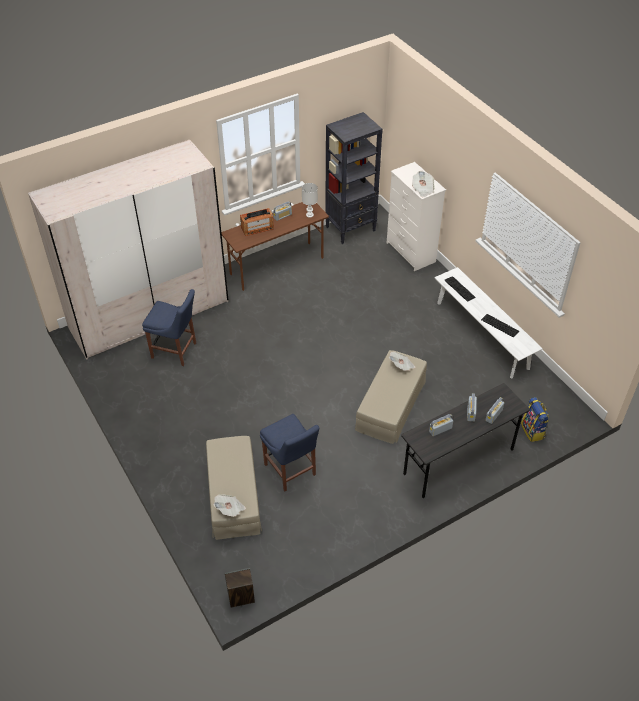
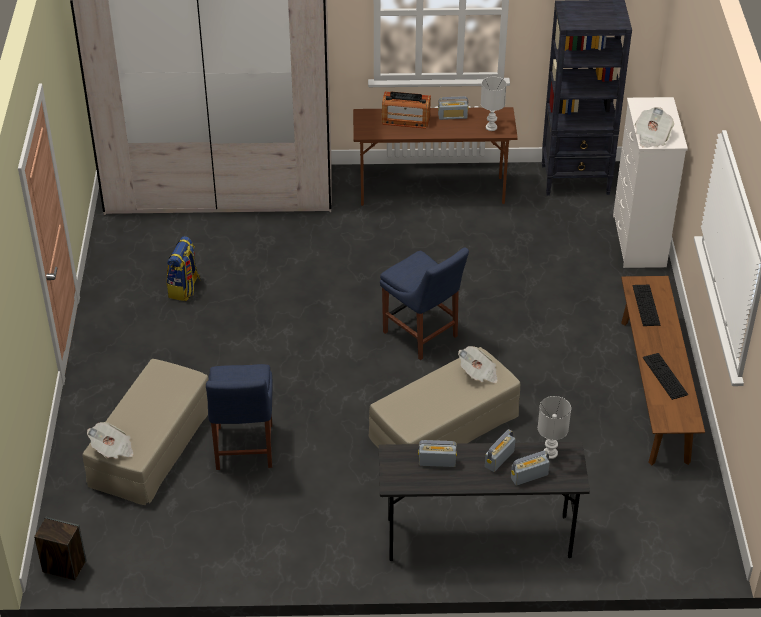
camera: 30 degrees right, 5 degrees down
blue chair [142,289,196,366] -> blue chair moved to [380,247,469,360]
white bench [434,267,543,379] -> brown bench [621,276,705,465]
backpack [521,397,548,442] -> backpack moved to [166,236,201,301]
none -> white table lamp [538,396,571,459]

